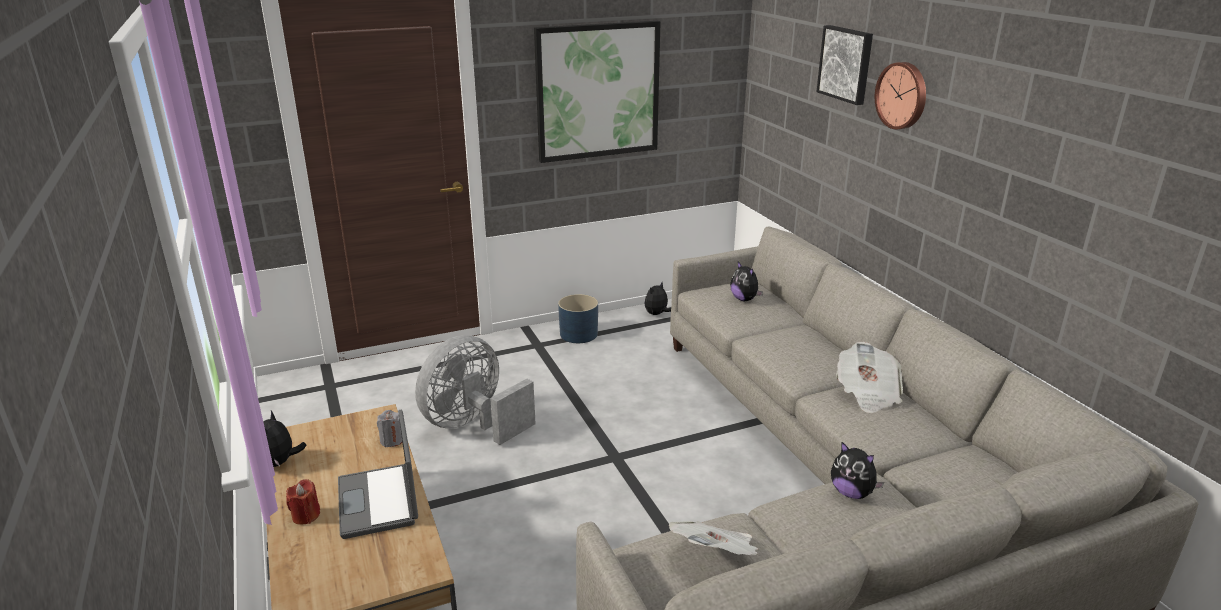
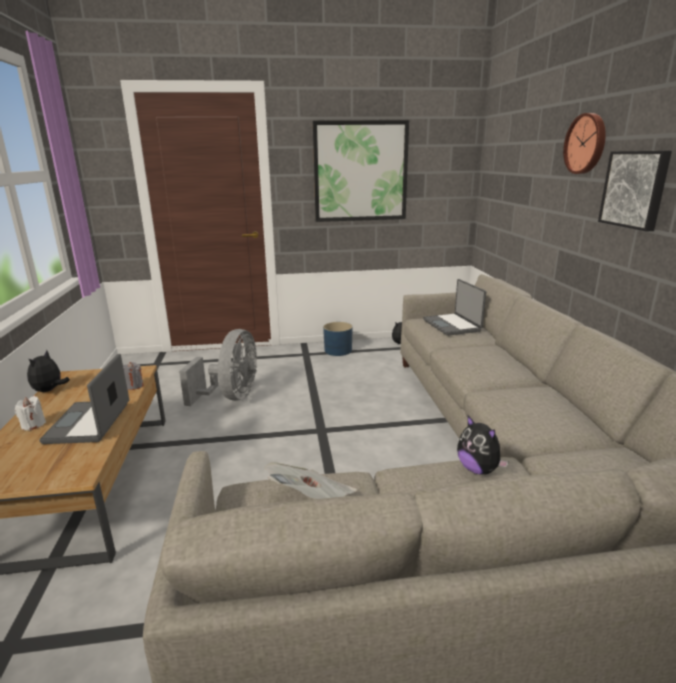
camera: 15 degrees right, 5 degrees down
red candle [286,479,320,525] -> white candle [15,396,46,431]
grey fan [415,335,536,445] -> grey fan turned 135 degrees clockwise [179,329,257,406]
plush toy [730,262,763,301] -> laptop [423,279,486,336]
picture [816,25,873,105] -> picture moved to [598,151,672,231]
newspaper [836,342,903,413] -> none

